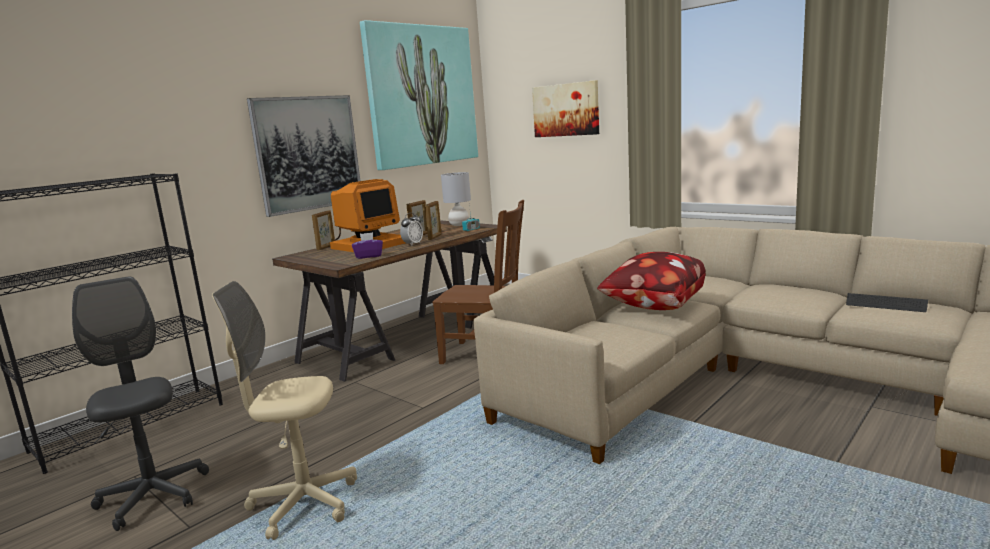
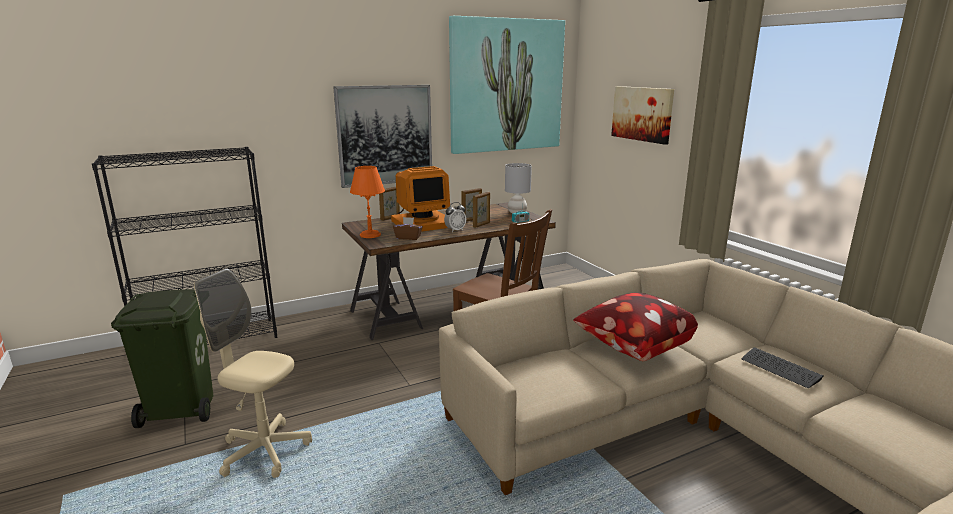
camera: 20 degrees right, 5 degrees up
grey office chair [72,276,209,531] -> green trash can [111,289,213,428]
purple tissue box [352,232,383,259] -> brown tissue box [393,217,423,240]
keyboard [846,293,928,312] -> keyboard moved to [742,347,823,388]
none -> orange table lamp [350,166,385,238]

